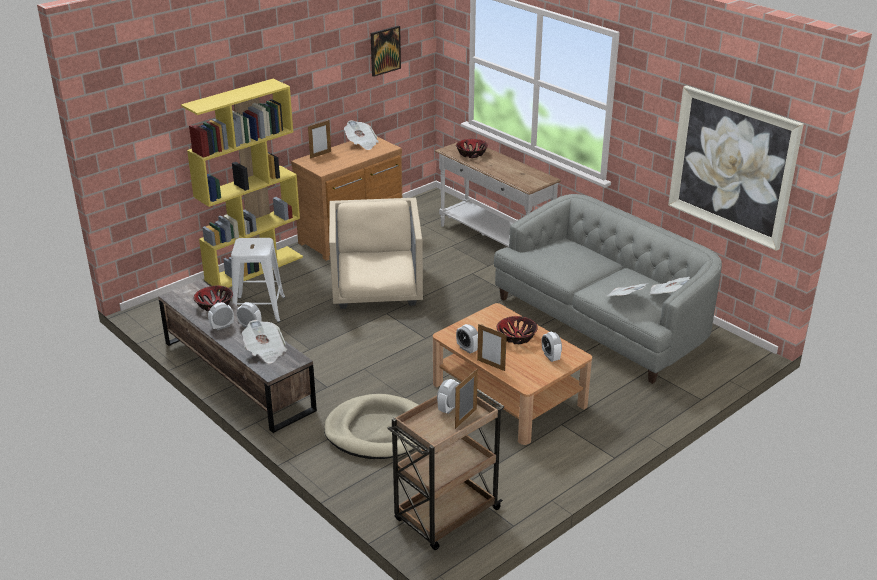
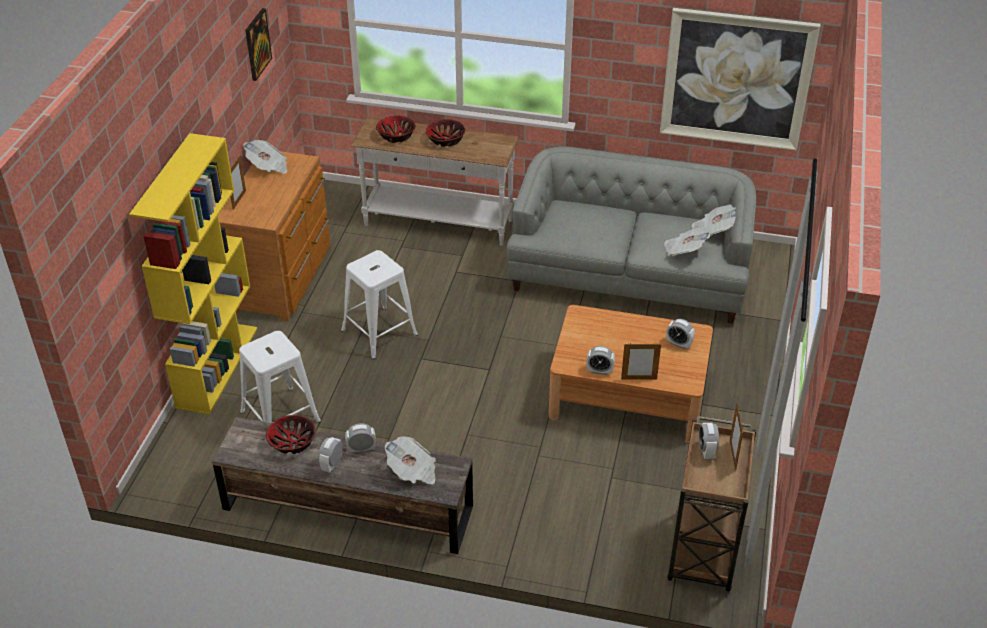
camera: 35 degrees left, 10 degrees up
beige dog bed [324,394,418,459] -> none
beige armchair [329,198,423,309] -> white stool [341,250,418,359]
bowl [497,316,538,344] -> bowl moved to [426,119,465,147]

